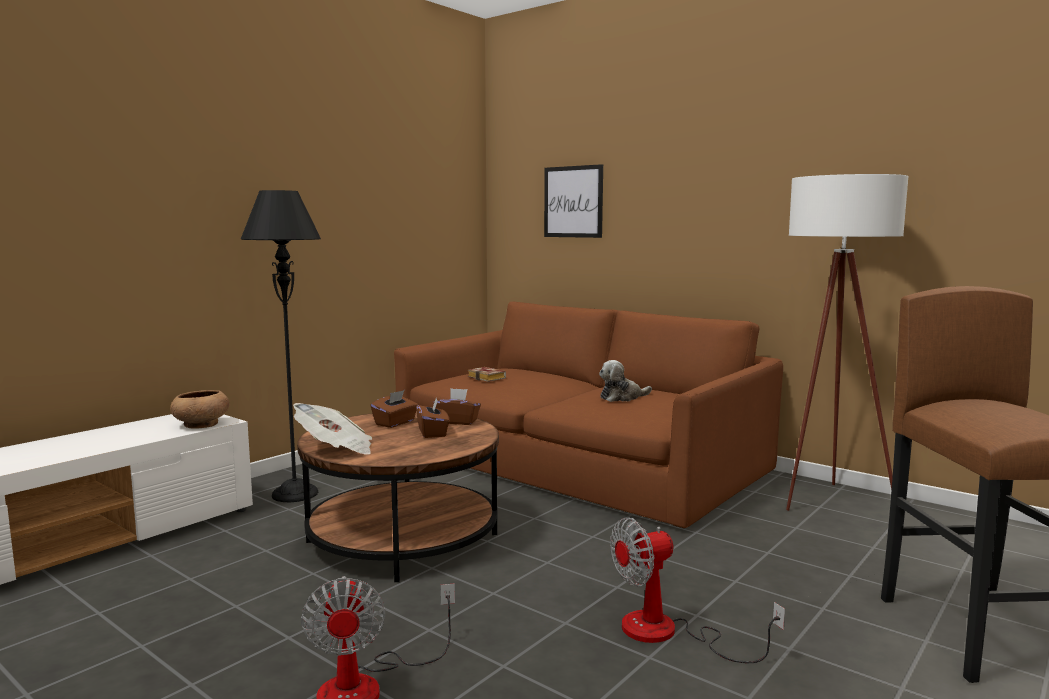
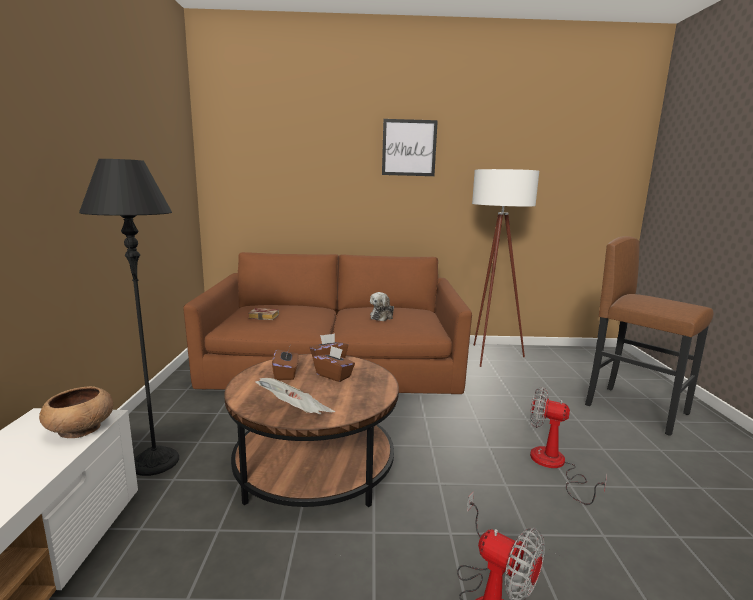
camera: 40 degrees left, 5 degrees up
picture [544,164,603,238] -> picture moved to [382,119,438,176]
fan [610,517,785,663] -> fan turned 90 degrees clockwise [530,387,607,505]

